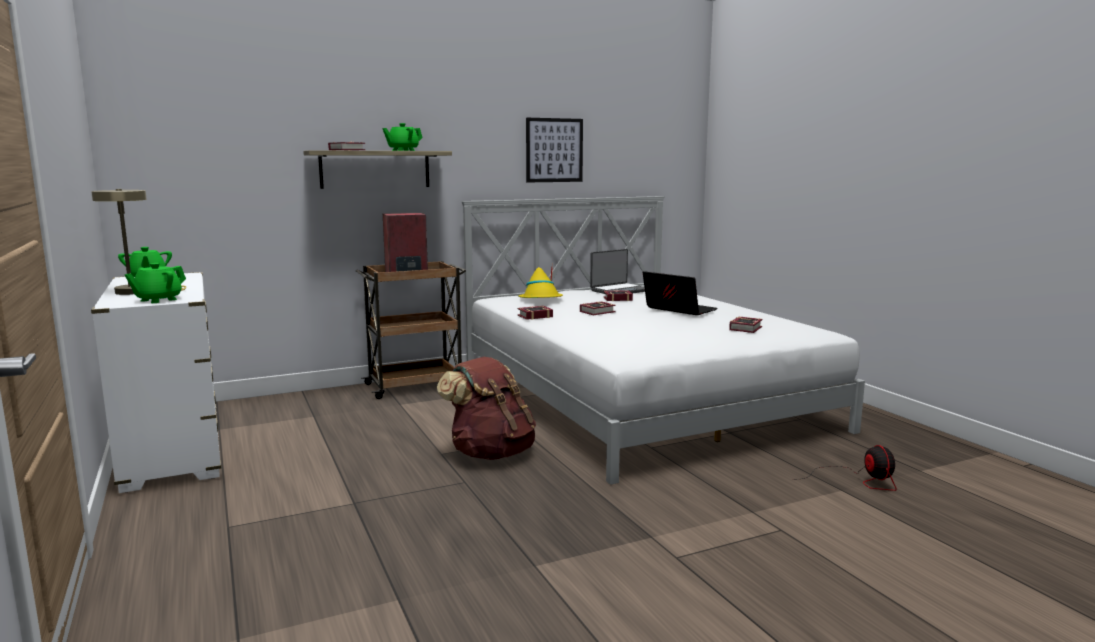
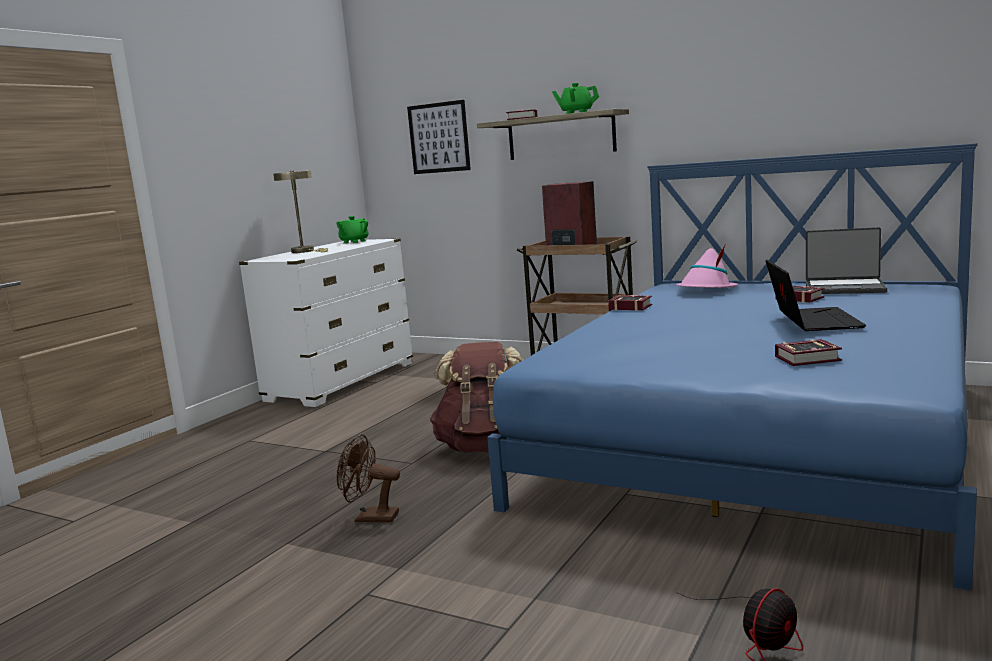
camera: 55 degrees right, 0 degrees up
green teapot [125,263,186,303] -> none
white bed [461,196,865,485] -> blue bed [487,143,978,590]
yellow hat [518,267,563,298] -> pink hat [676,245,738,288]
picture [526,118,583,182] -> picture moved to [407,100,471,174]
book [580,301,616,315] -> none
none -> brown fan [337,434,400,523]

